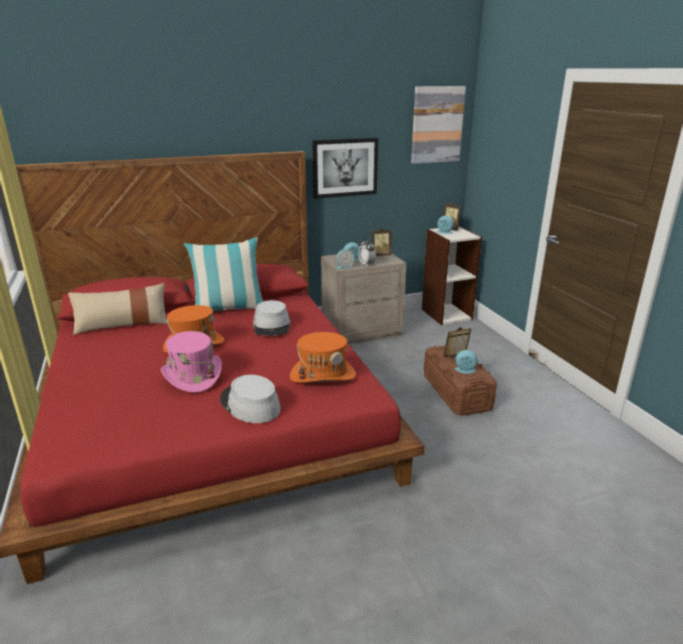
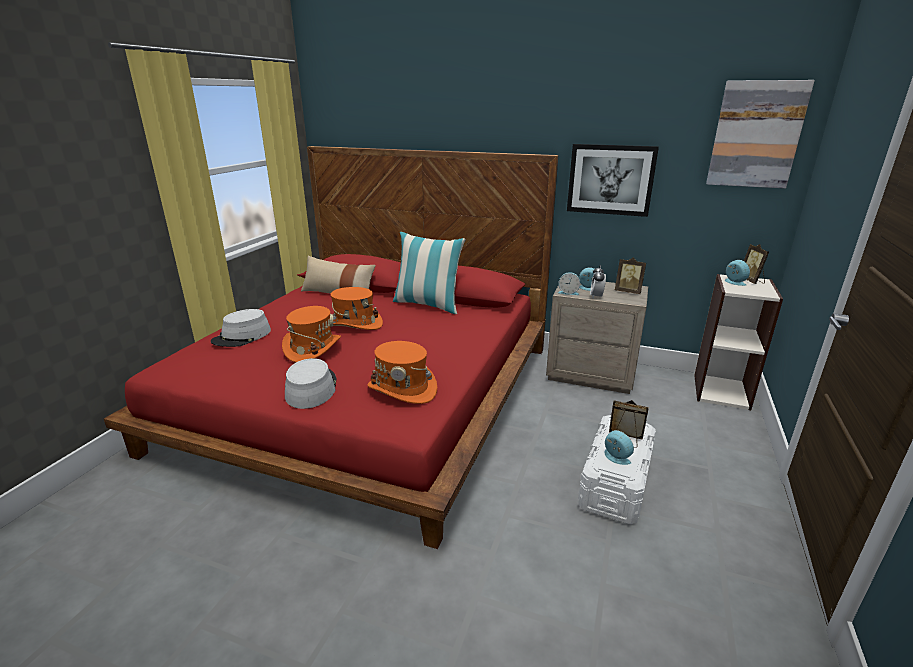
camera: 40 degrees right, 0 degrees up
pink hat [161,331,222,393] -> orange hat [282,306,341,362]
grey hat [253,300,290,336] -> grey hat moved to [211,309,271,347]
brown storage box [424,345,497,416] -> white storage box [578,415,656,524]

